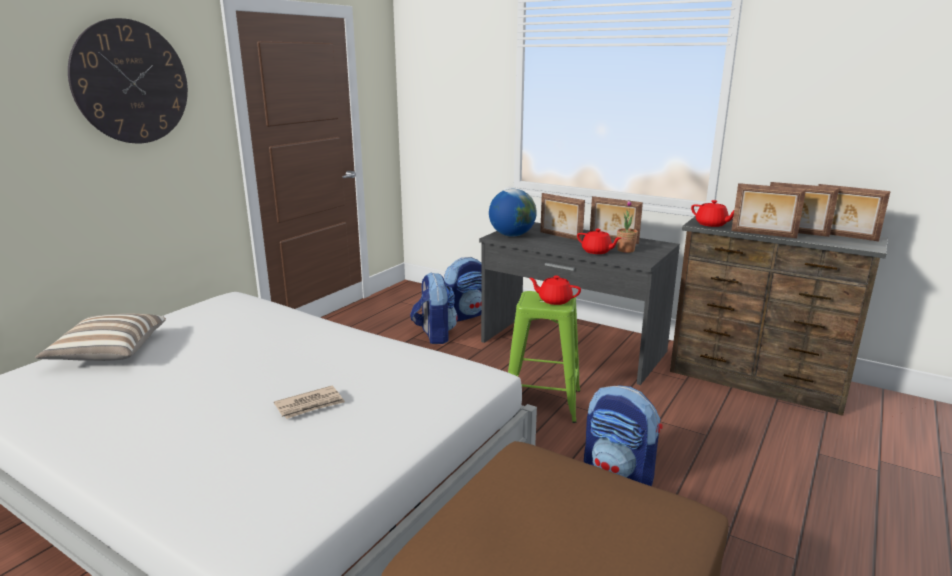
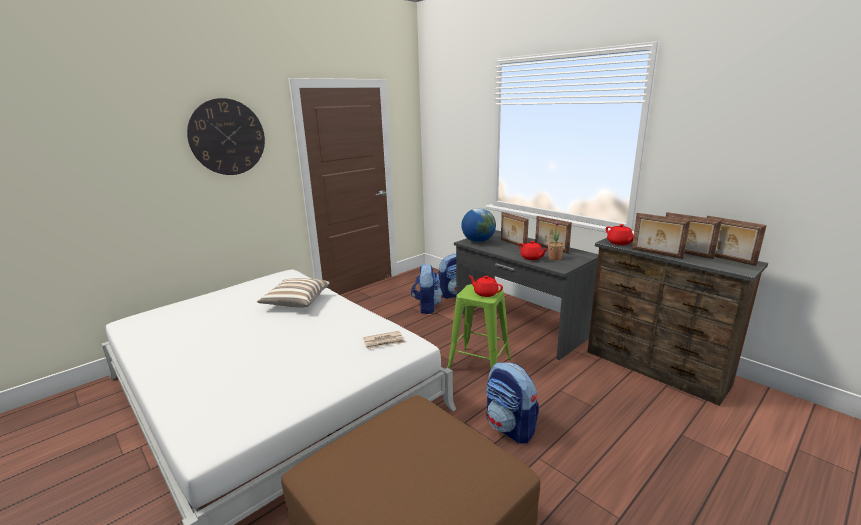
camera: 15 degrees right, 0 degrees up
pillow [35,314,166,361] -> pillow moved to [257,278,330,308]
newspaper [274,386,345,419] -> newspaper moved to [363,331,405,349]

